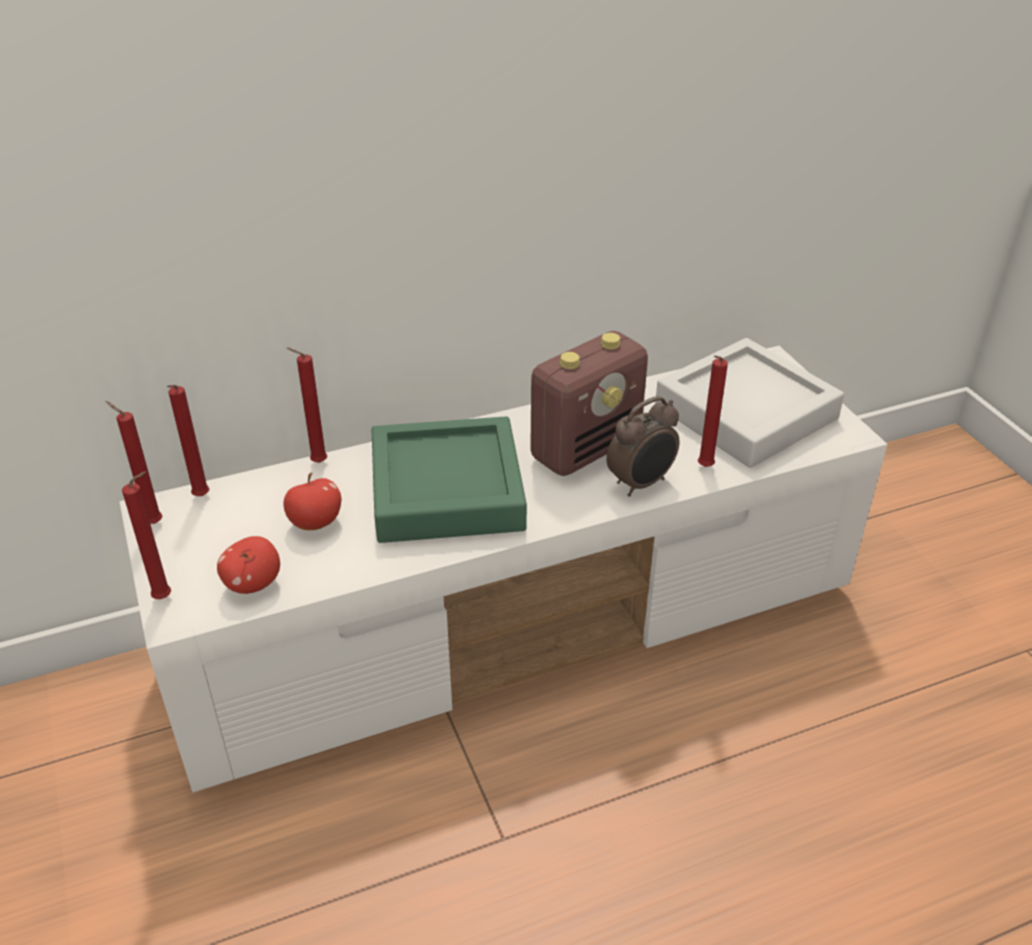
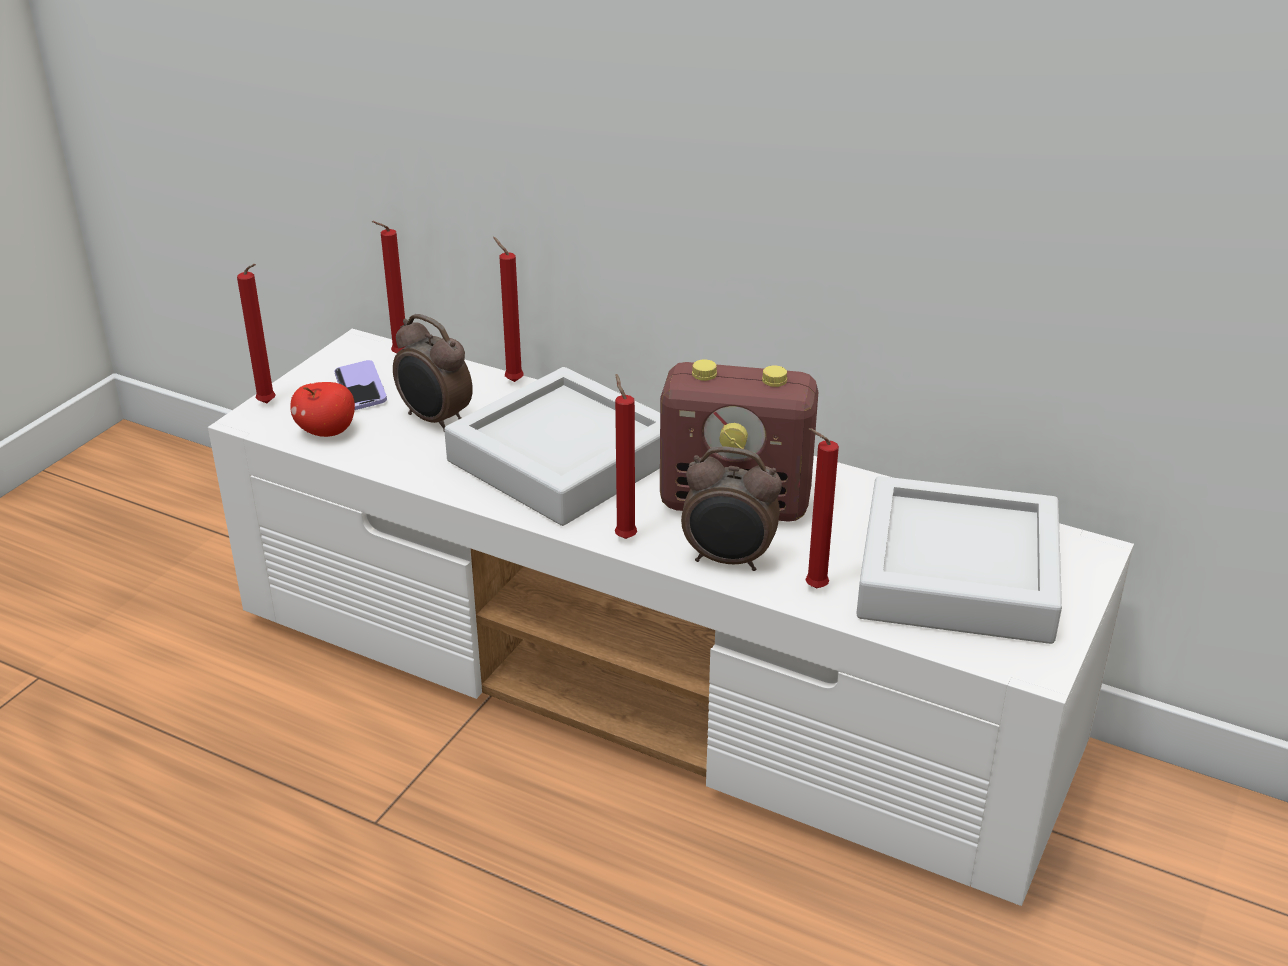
camera: 50 degrees right, 5 degrees down
red candle [105,401,163,524] -> red candle moved to [615,374,637,539]
apple [283,473,341,530] -> alarm clock [393,314,473,431]
green tray [371,416,527,543] -> grey tray [444,367,660,526]
none -> phone [334,360,387,410]

